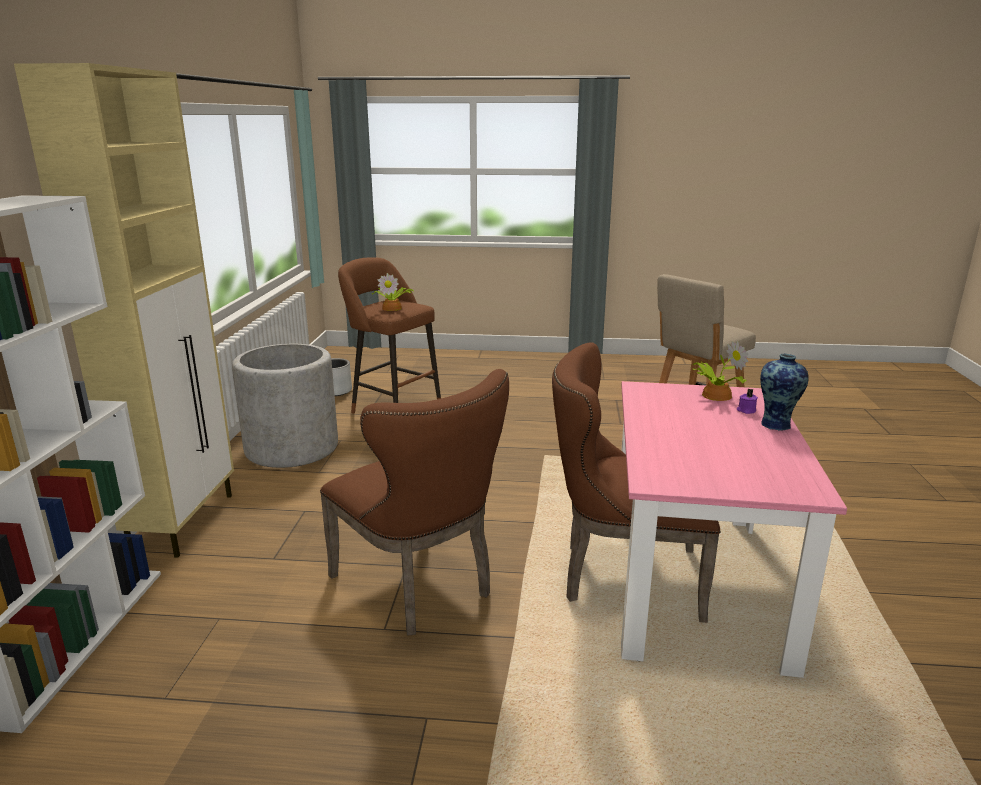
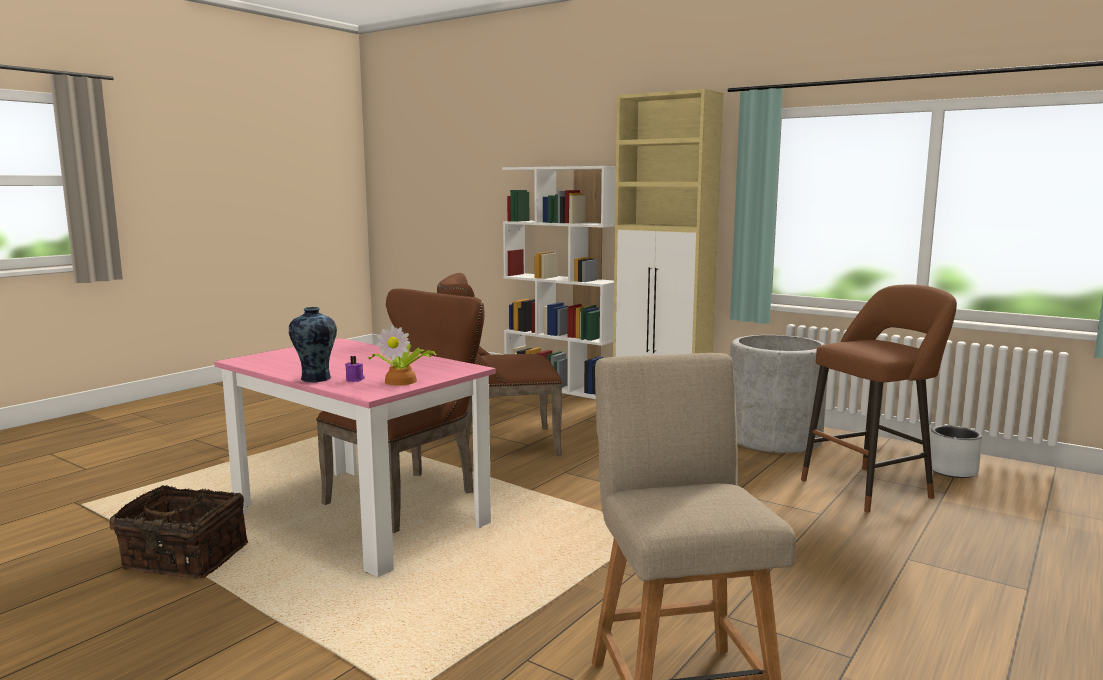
camera: 120 degrees right, 10 degrees down
potted plant [372,273,414,311] -> none
none -> basket [110,485,248,579]

